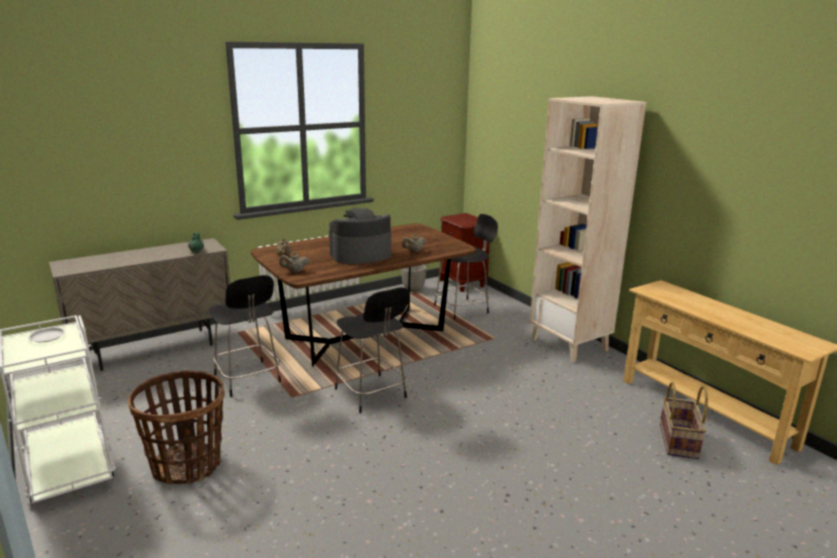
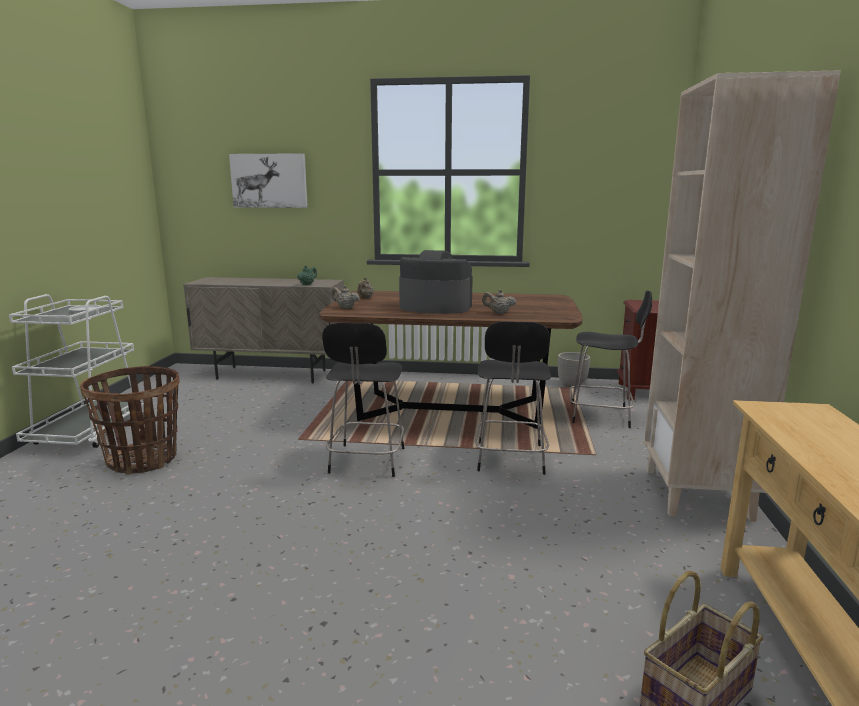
camera: 40 degrees right, 5 degrees down
black chair [209,275,281,397] -> black chair moved to [475,322,551,475]
none -> picture [229,153,308,208]

